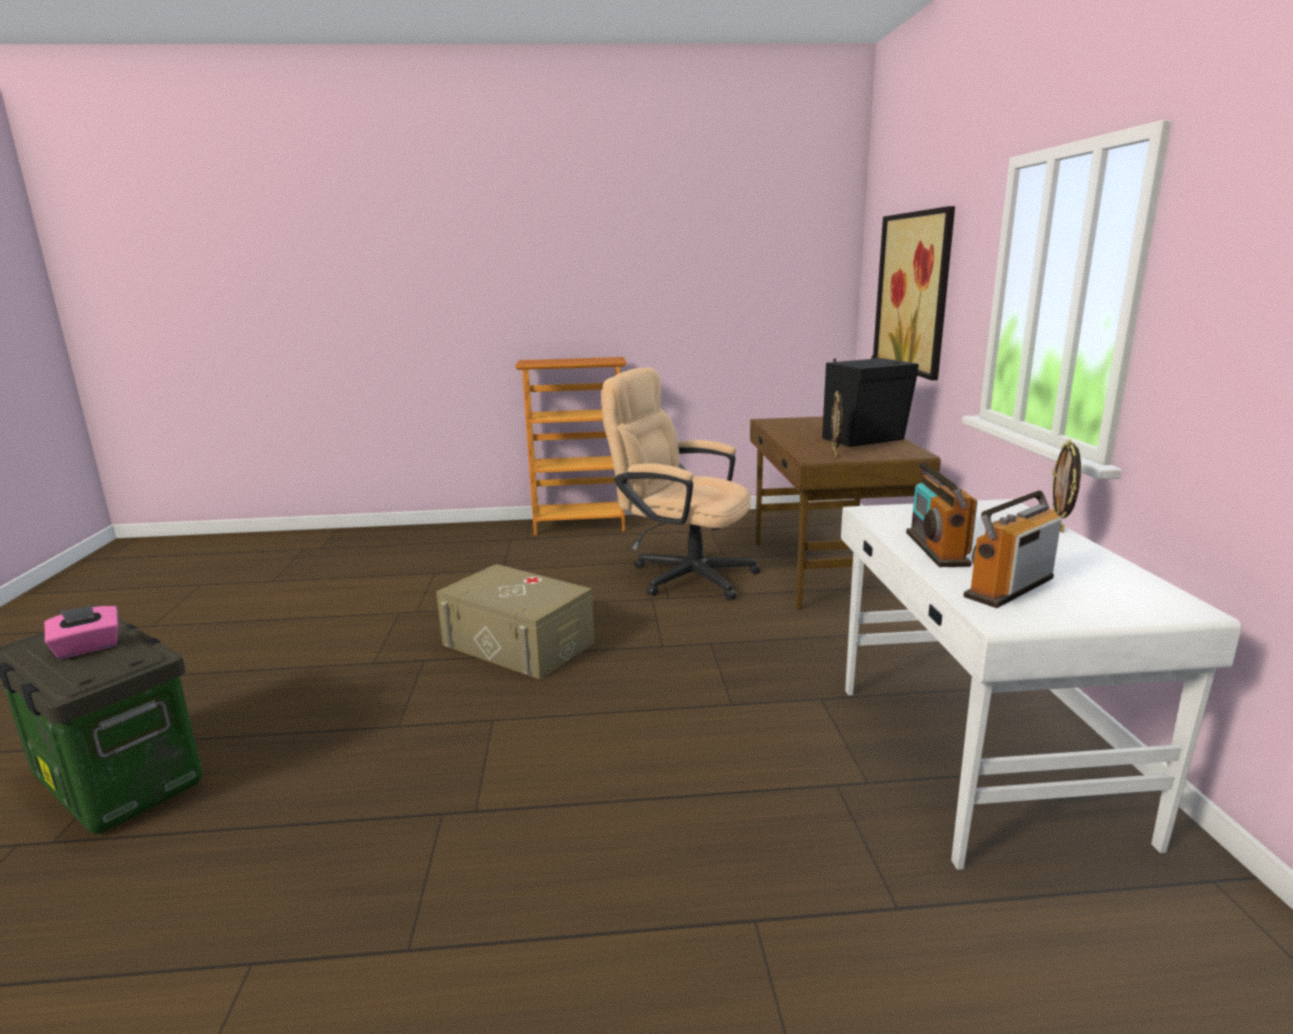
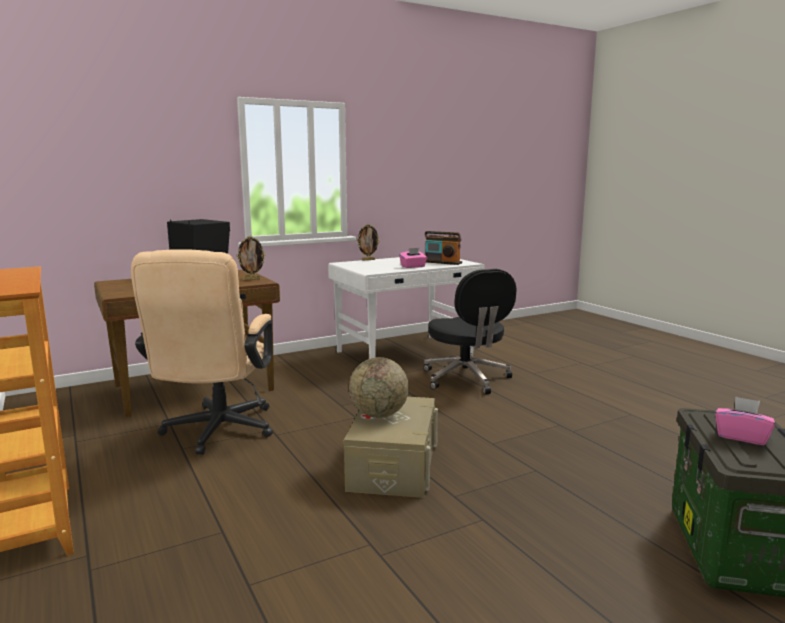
camera: 115 degrees left, 5 degrees down
picture [873,206,955,380] -> none
radio [906,461,977,567] -> pink tissue box [399,248,427,268]
none -> globe [349,357,409,418]
none -> black office chair [423,269,517,394]

